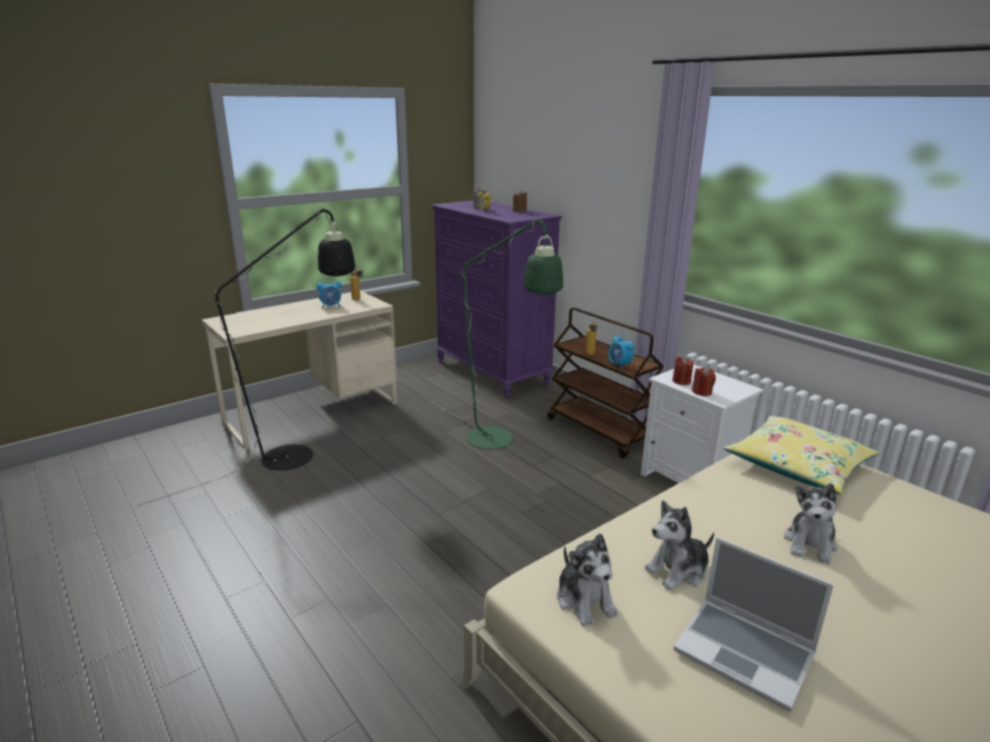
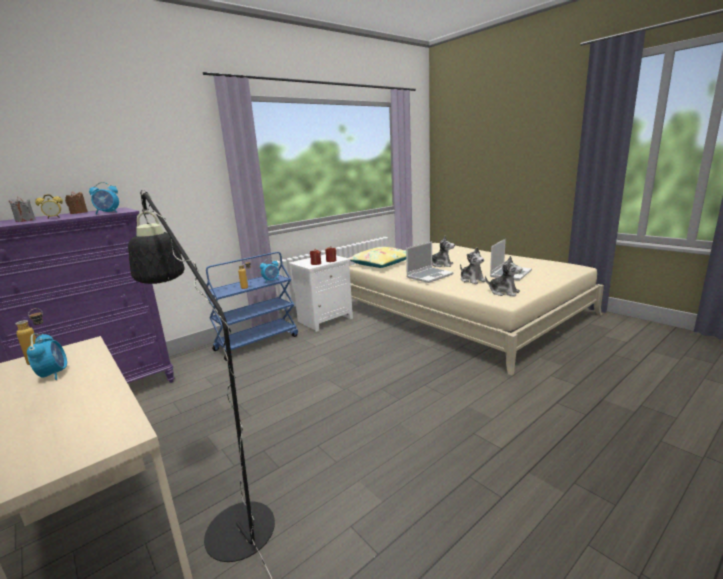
camera: 90 degrees left, 5 degrees down
green floor lamp [419,217,563,450] -> none
brown cart [547,308,664,458] -> blue cart [205,252,298,361]
plush toy [557,533,618,627] -> plush toy turned 60 degrees clockwise [485,256,522,297]
none -> alarm clock [89,182,119,214]
none -> laptop [406,241,454,283]

